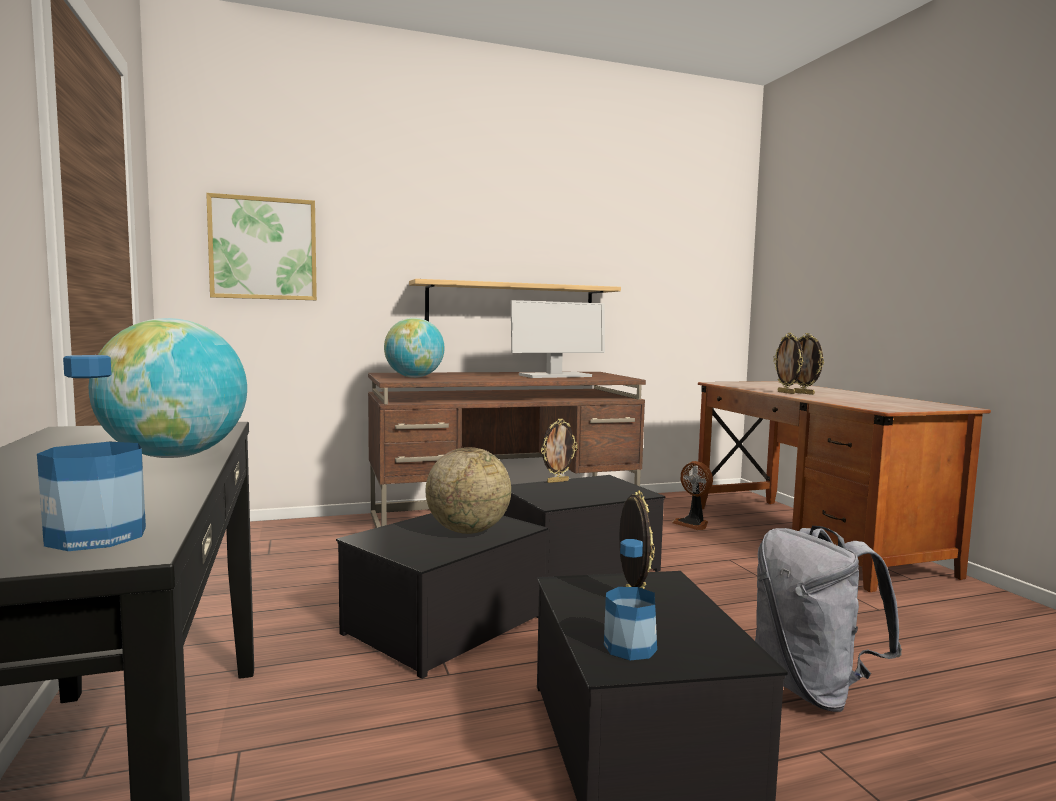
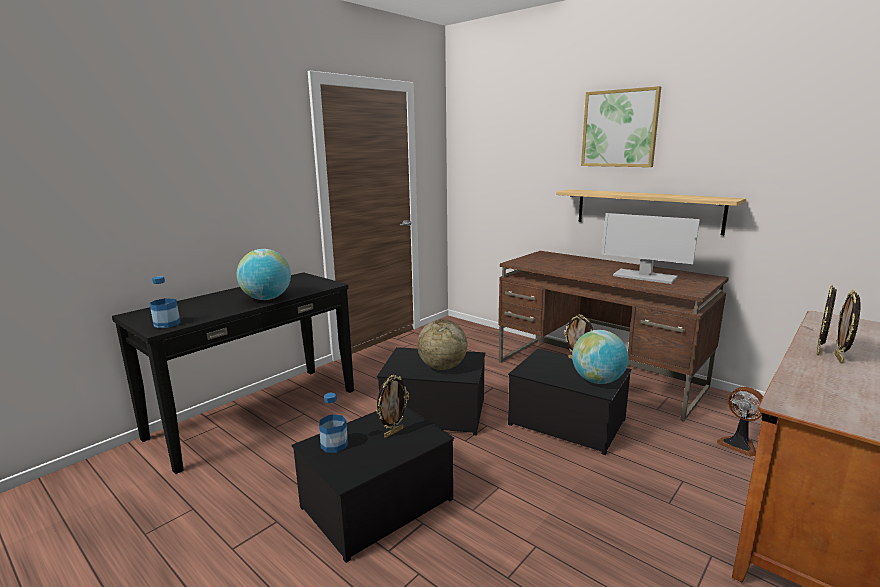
camera: 60 degrees right, 10 degrees up
picture [206,193,317,300] -> picture moved to [581,86,661,167]
globe [384,318,445,378] -> globe moved to [572,330,629,384]
fan [672,461,713,530] -> fan turned 60 degrees counterclockwise [717,387,763,457]
grey backpack [755,525,902,712] -> none

